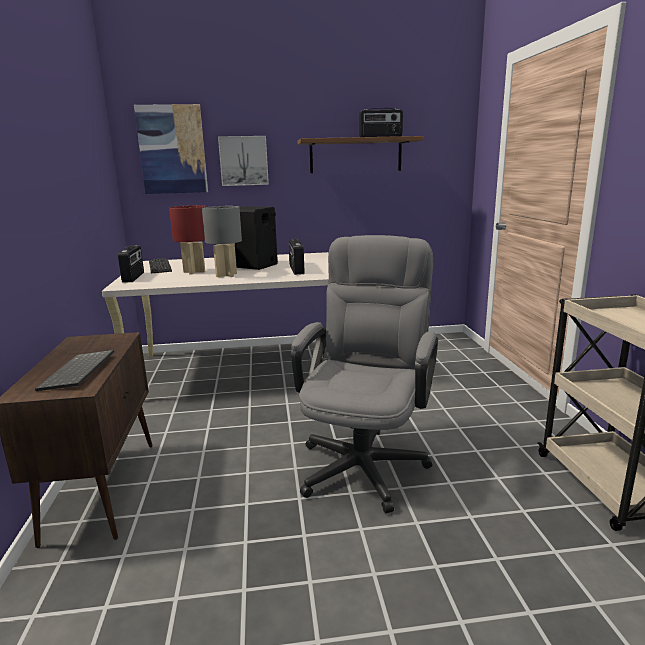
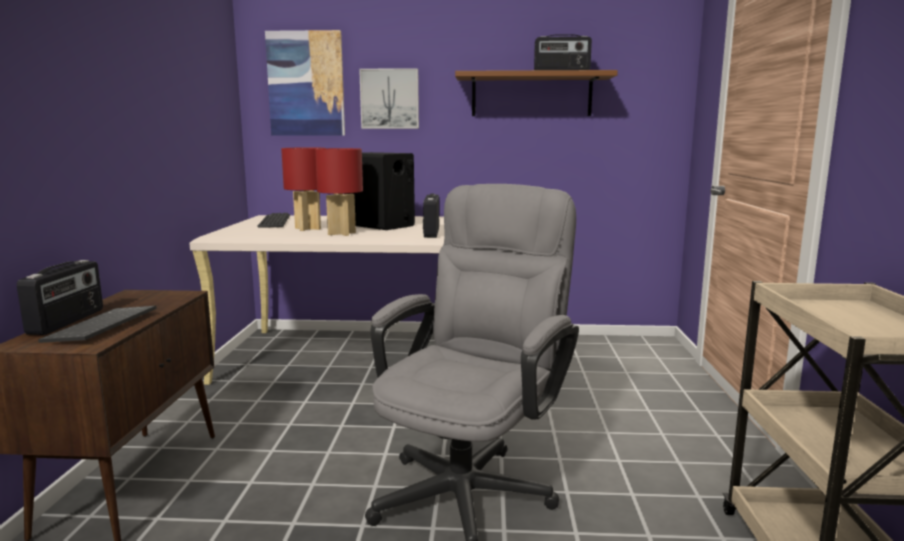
camera: 10 degrees right, 5 degrees down
radio [118,245,144,283] -> radio moved to [17,260,103,335]
grey table lamp [202,206,242,277] -> red table lamp [315,148,363,236]

